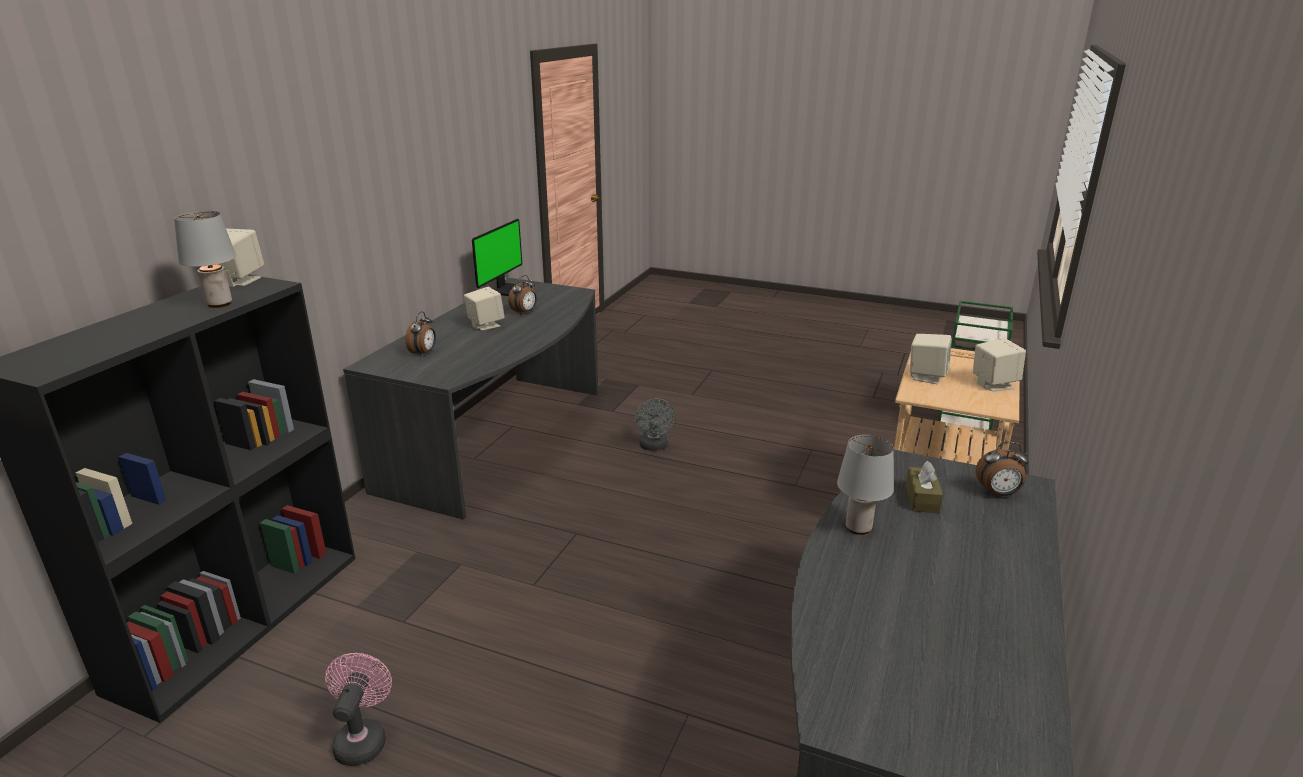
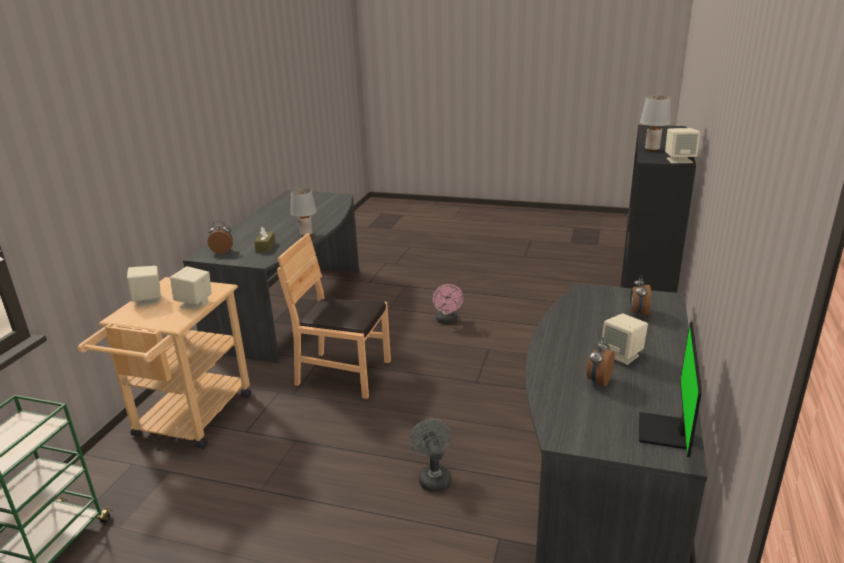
camera: 175 degrees right, 0 degrees up
pink fan [325,653,392,766] -> pink fan moved to [433,284,463,324]
none -> brown chair [277,233,391,399]

